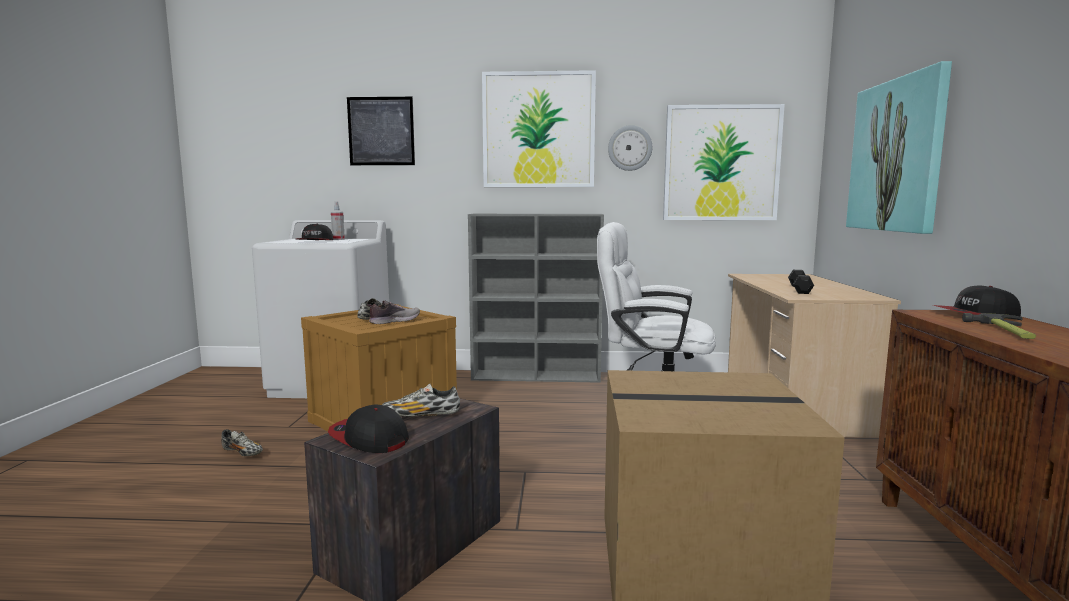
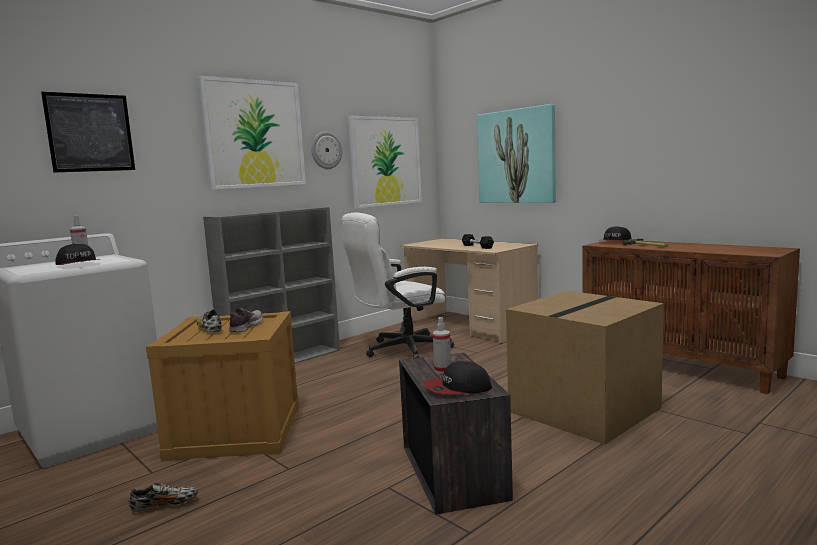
camera: 45 degrees left, 0 degrees up
shoe [382,384,460,417] -> spray bottle [433,317,451,374]

